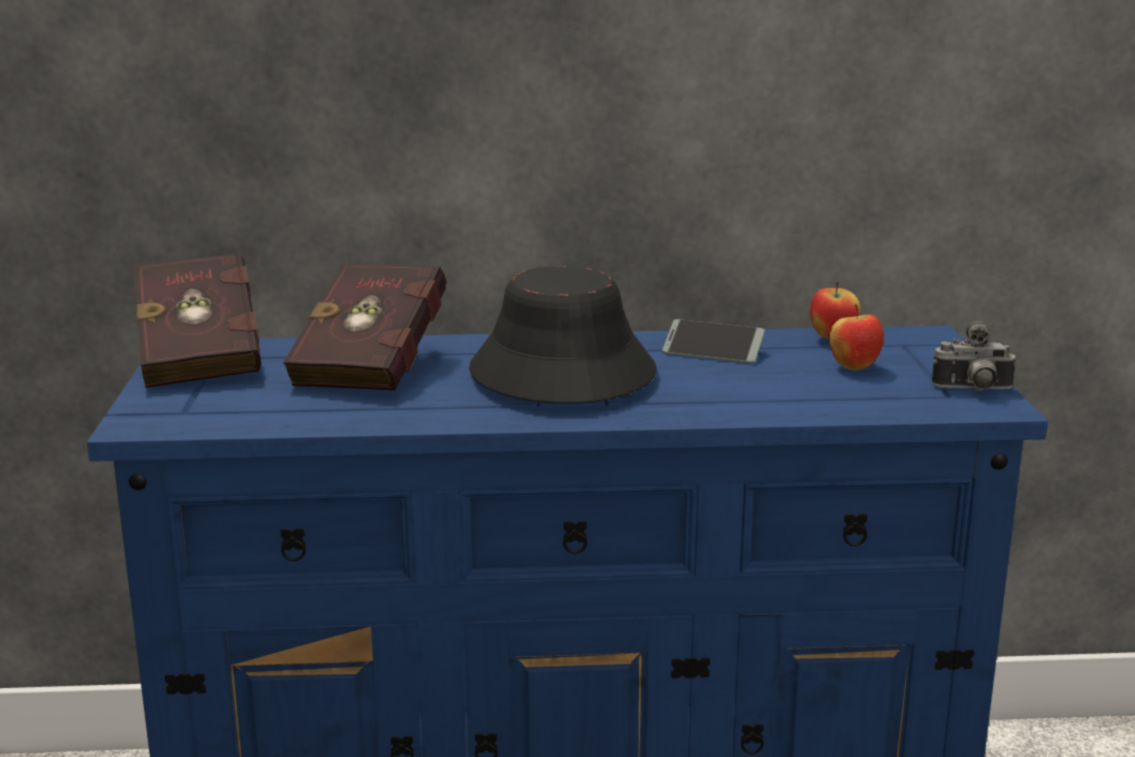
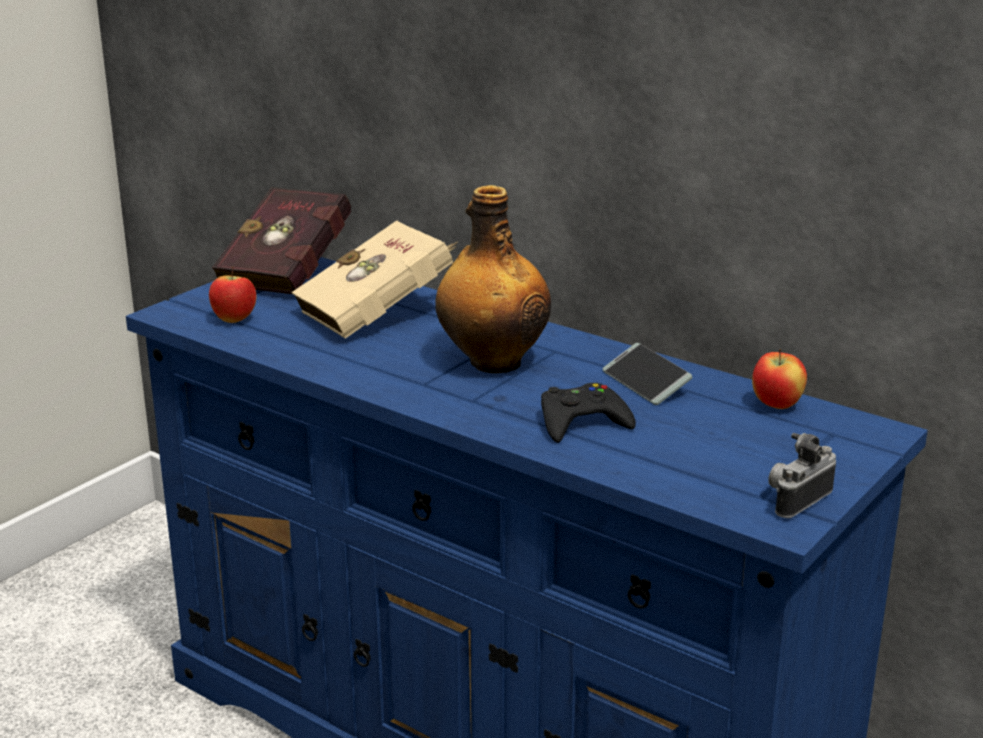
camera: 40 degrees right, 5 degrees up
red book [283,263,446,391] -> beige book [292,220,458,339]
black hat [469,266,657,403] -> bottle [436,185,551,373]
apple [830,304,884,370] -> apple moved to [209,266,256,323]
camera [932,321,1017,391] -> camera turned 90 degrees clockwise [768,433,836,518]
none -> black game controller [541,383,636,443]

